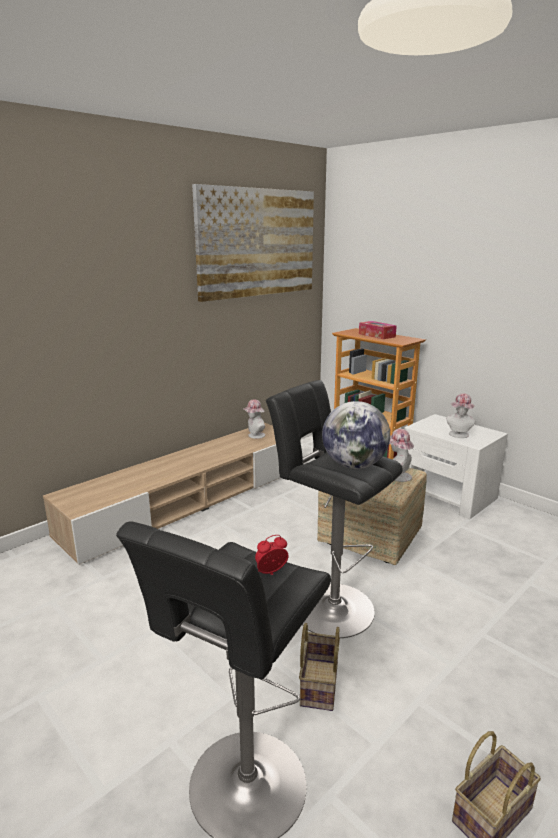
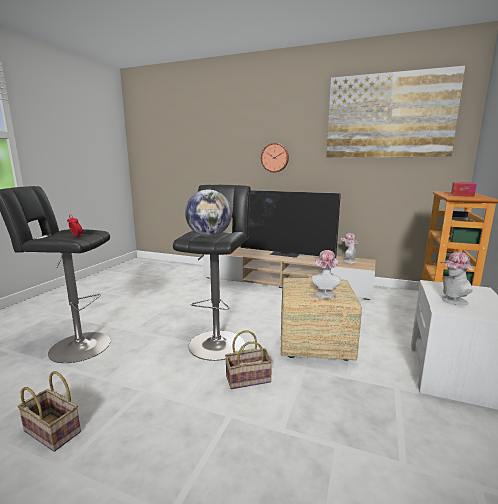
camera: 65 degrees right, 5 degrees down
basket [299,623,340,711] -> basket moved to [225,331,272,389]
none -> television [241,190,341,258]
none -> wall clock [261,143,289,172]

